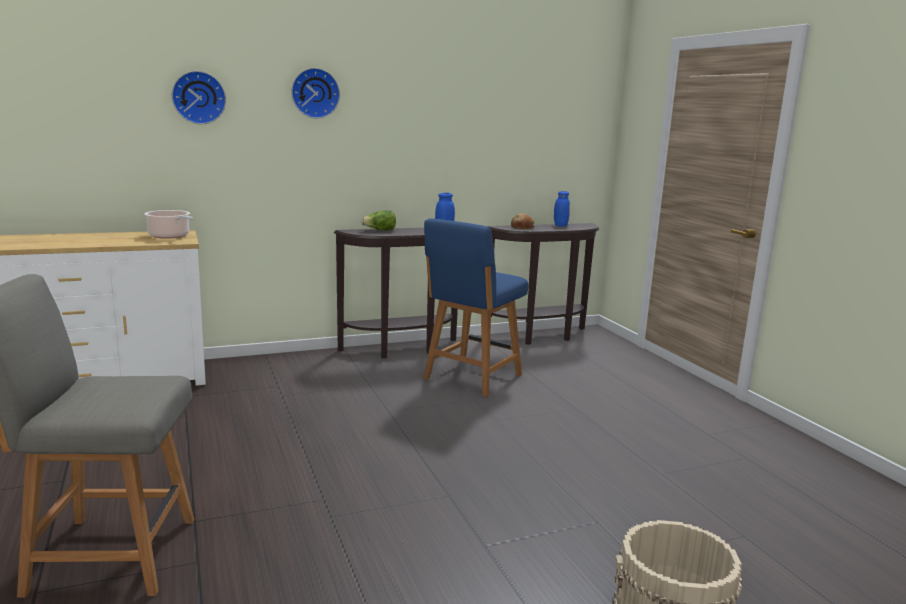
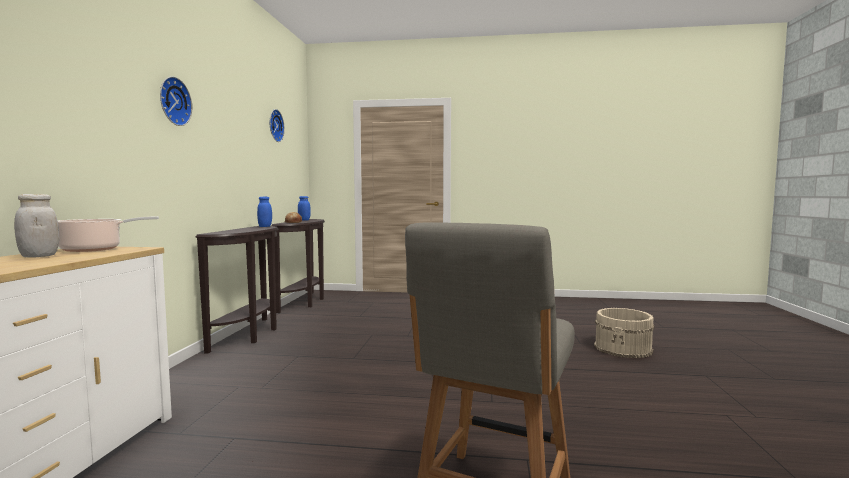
camera: 60 degrees left, 10 degrees down
wall clock [172,71,226,124] -> wall clock moved to [270,109,285,142]
lettuce [361,210,396,230] -> none
blue chair [423,218,528,397] -> none
none -> white jar [14,194,59,258]

